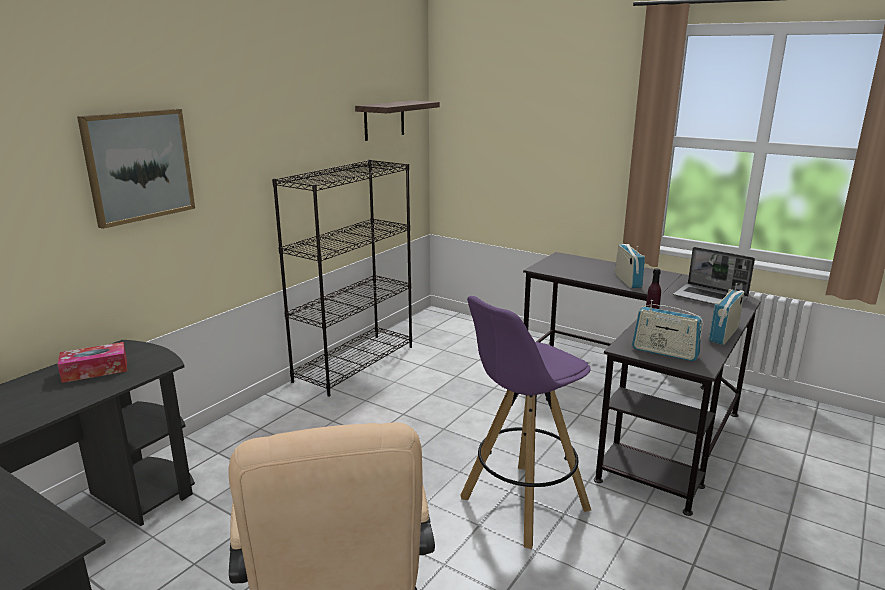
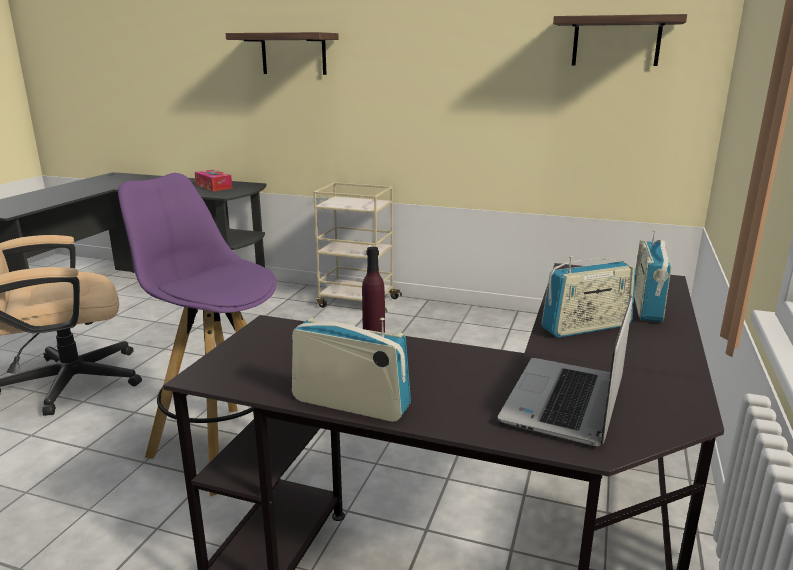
camera: 75 degrees right, 0 degrees up
picture [77,109,195,229] -> shelf [226,32,339,75]
black bookcase [272,160,412,397] -> none
radio [632,300,703,361] -> radio moved to [634,230,672,322]
none -> beige cart [313,182,402,312]

